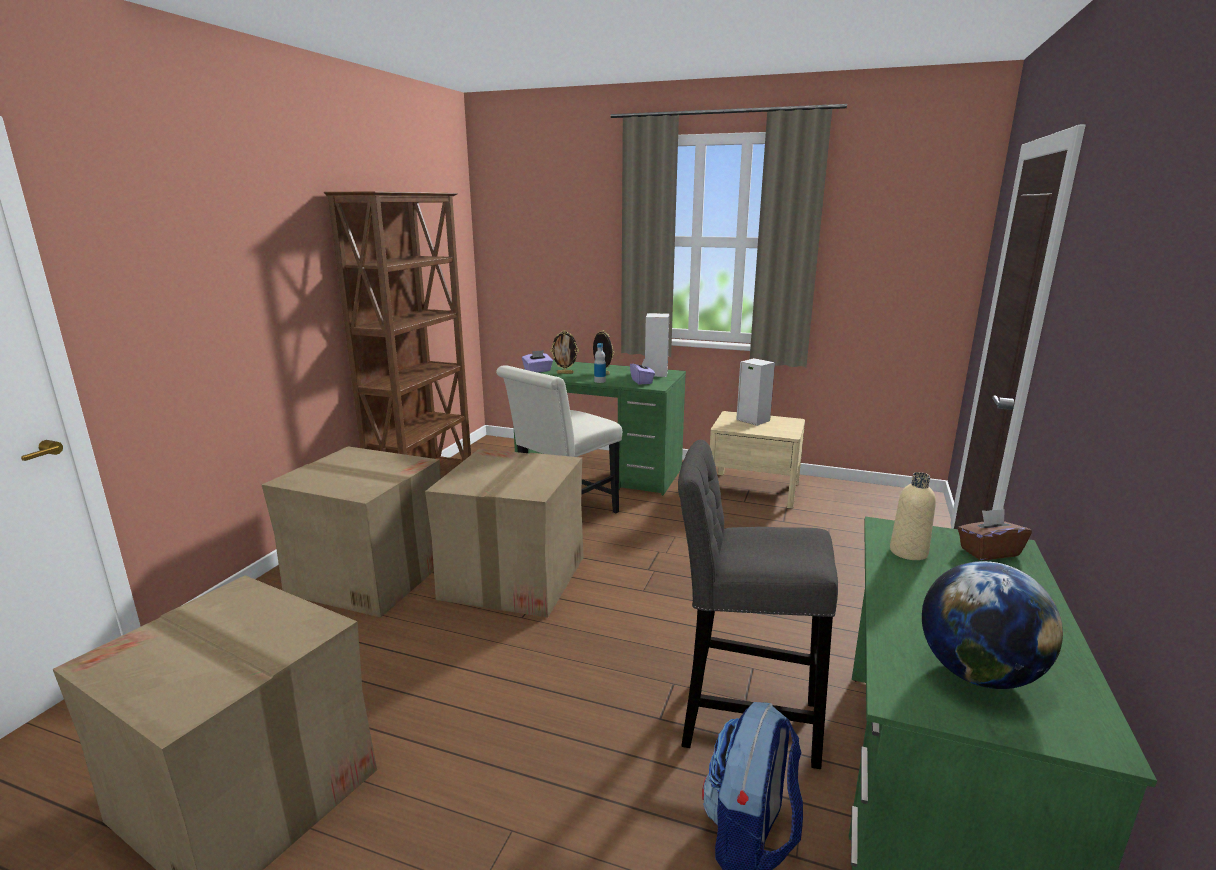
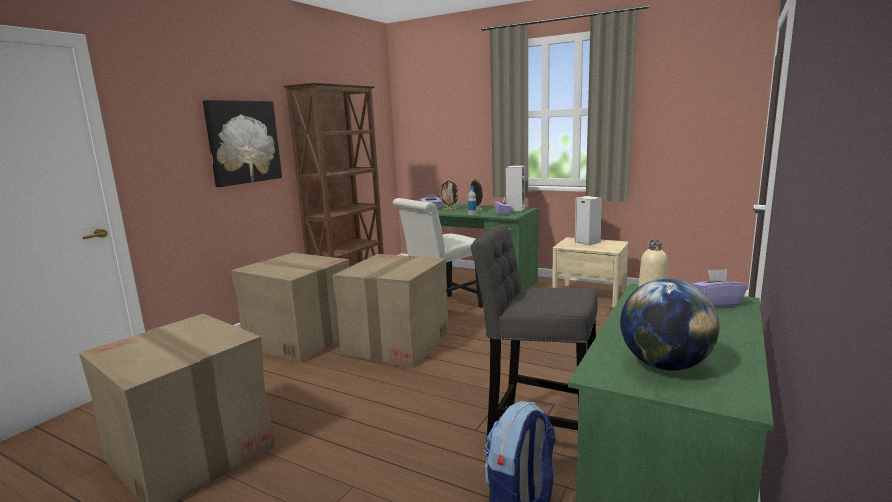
camera: 10 degrees right, 5 degrees down
brown tissue box [958,509,1032,560] -> purple tissue box [692,269,748,307]
none -> picture [203,100,282,187]

